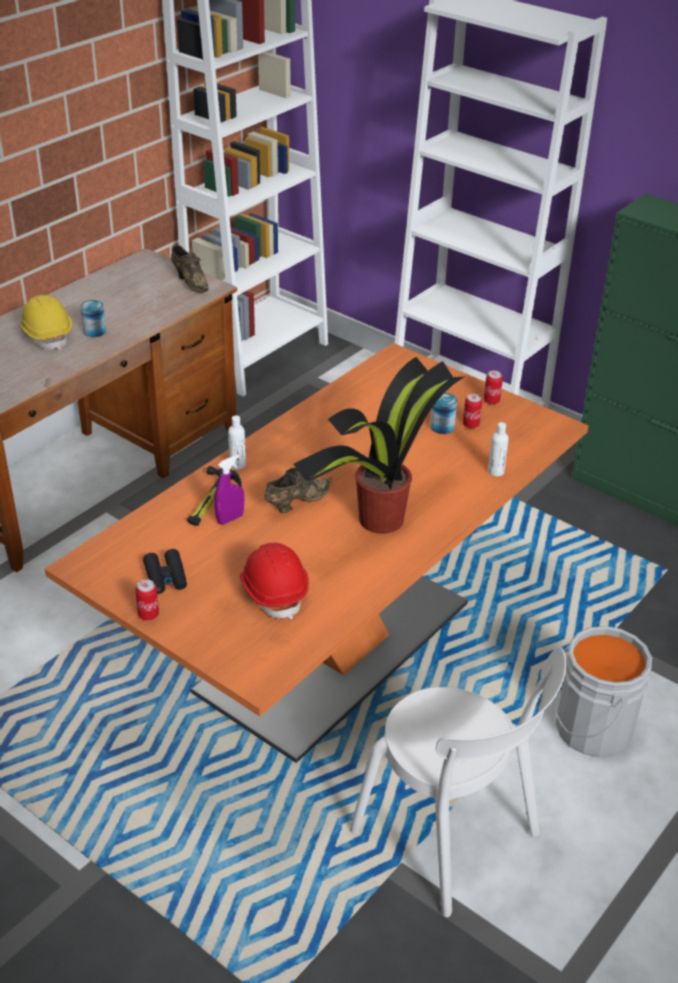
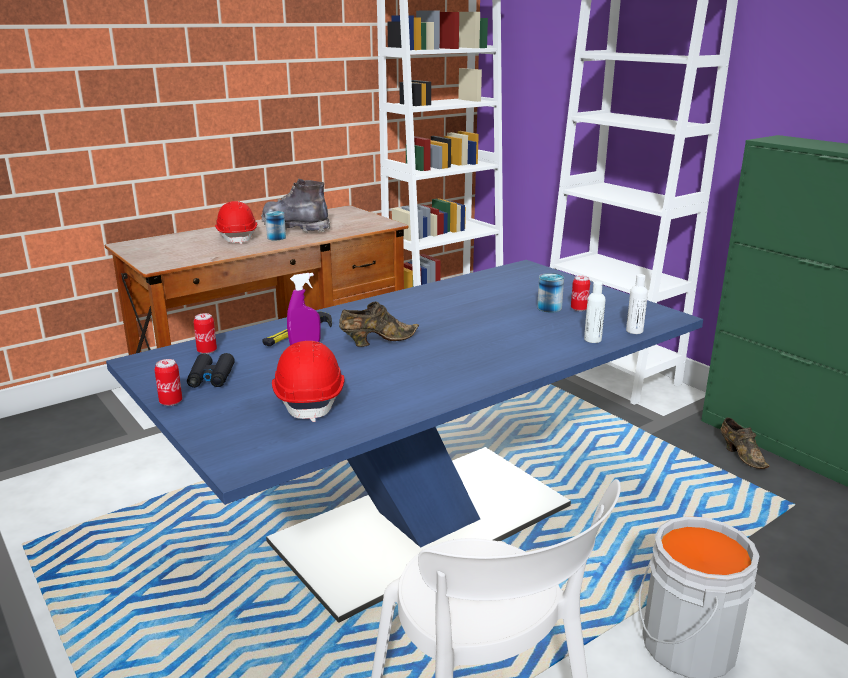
camera: 15 degrees right, 15 degrees down
yellow hard hat [20,295,72,350] -> red hard hat [215,201,257,244]
orange dining table [45,343,589,763] -> blue dining table [106,260,703,623]
brown shoe [171,245,209,293] -> brown shoe moved to [721,418,769,469]
white bottle [228,415,246,470] -> white bottle moved to [626,274,648,334]
potted plant [294,357,466,534] -> none
can [484,371,503,405] -> can moved to [194,313,217,354]
none -> grey boot [261,179,330,233]

